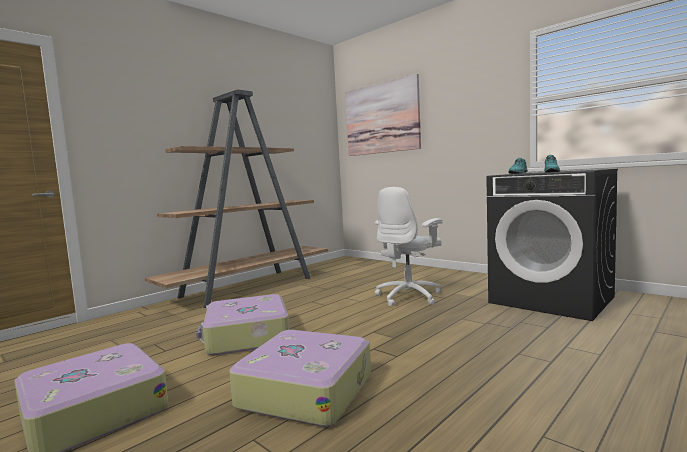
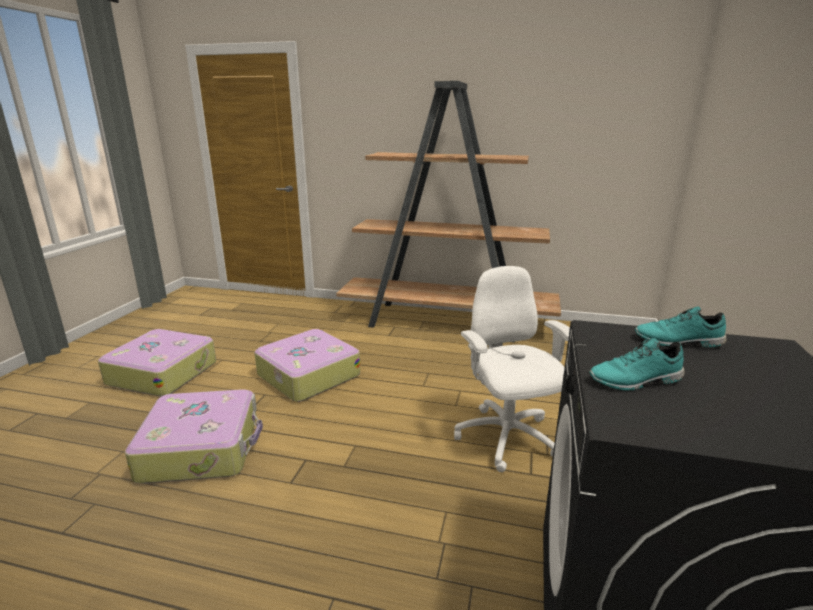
camera: 60 degrees right, 15 degrees up
picture [345,74,421,156] -> none
white office chair [375,187,443,306] -> white office chair turned 60 degrees clockwise [454,266,570,472]

